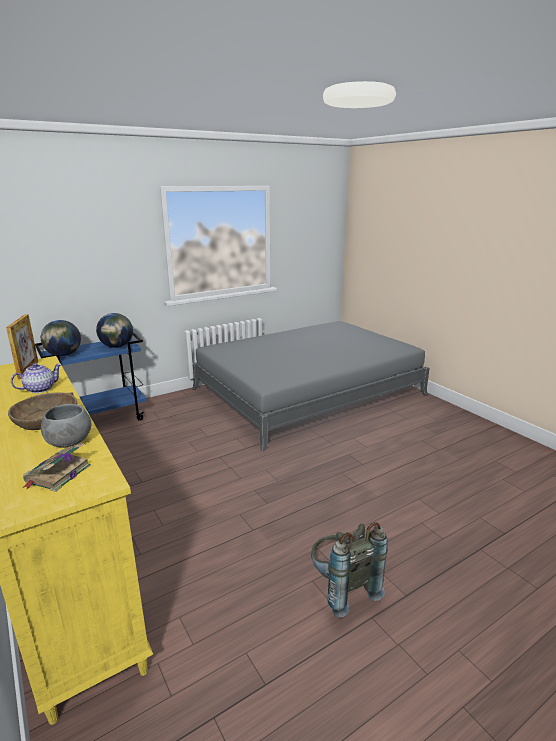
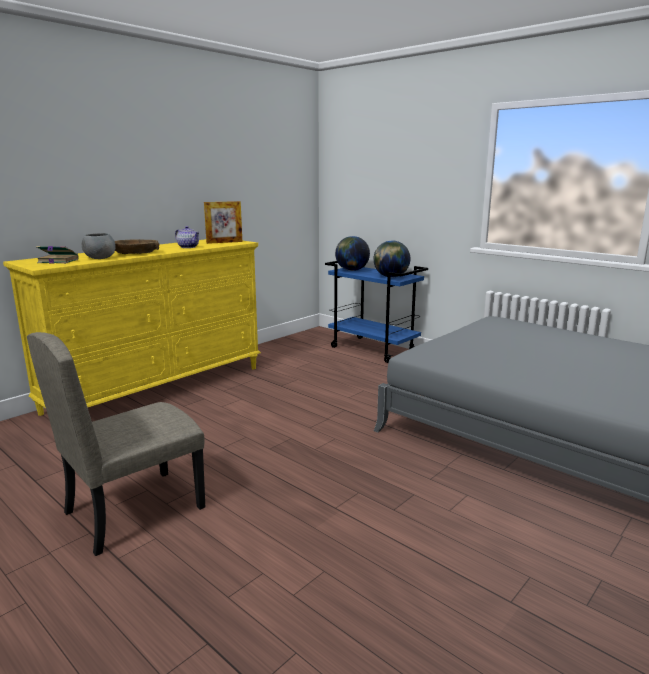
camera: 75 degrees right, 5 degrees down
grey backpack [311,522,388,618] -> beige chair [27,332,205,556]

